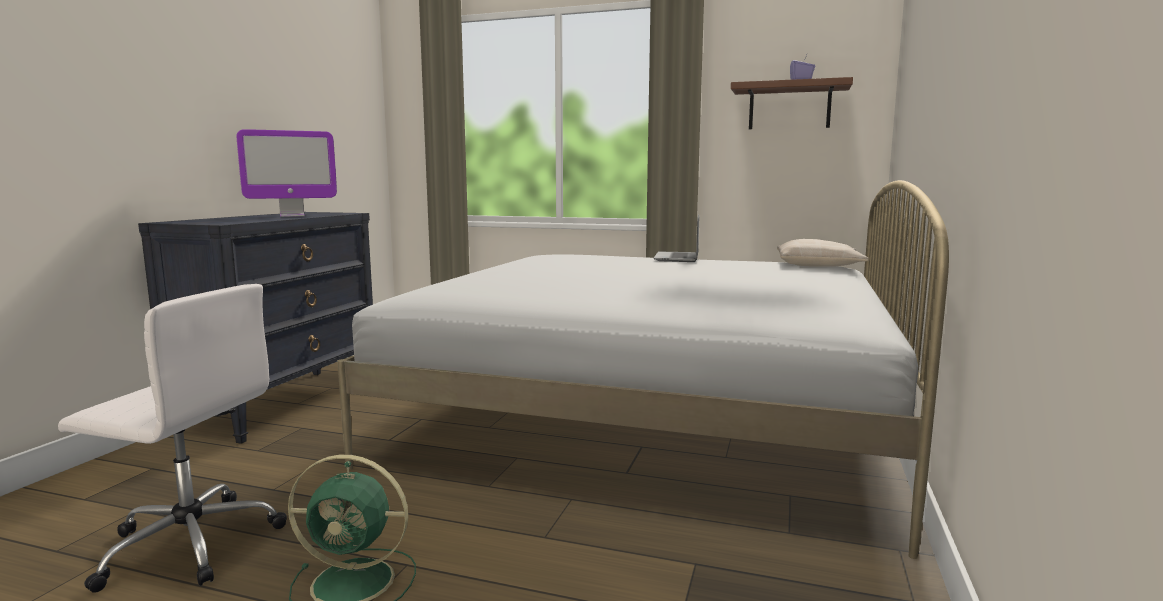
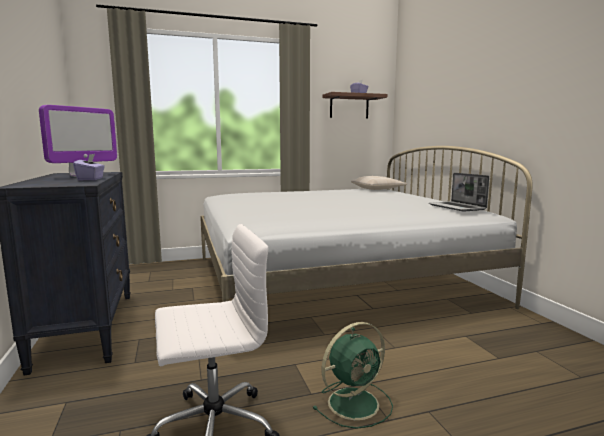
camera: 35 degrees left, 0 degrees up
laptop [654,214,699,262] -> laptop moved to [429,173,490,212]
none -> purple tissue box [73,154,105,180]

